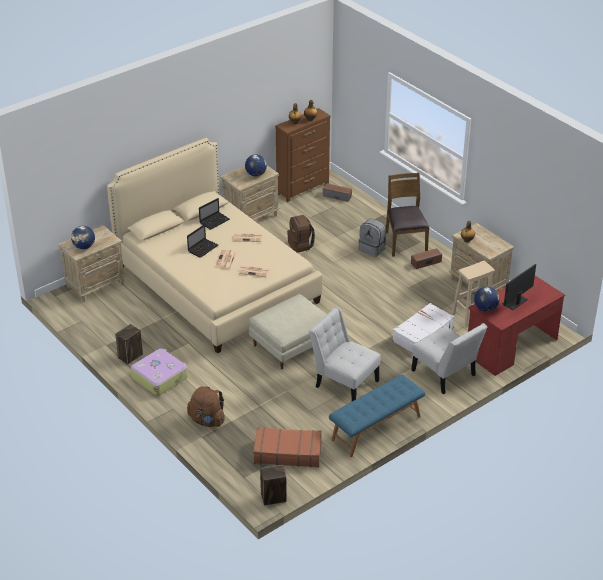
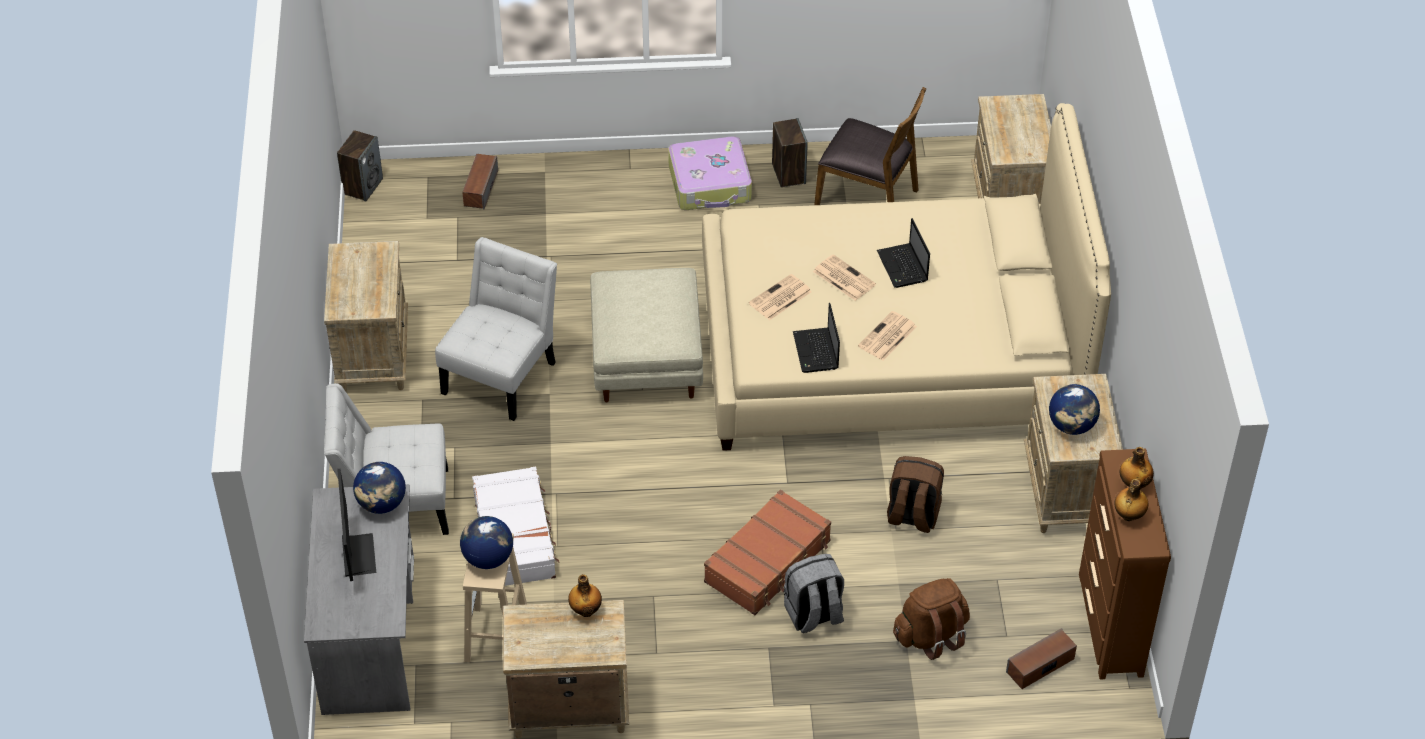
camera: 125 degrees right, 10 degrees up
globe [71,226,95,249] -> globe moved to [460,516,513,569]
brown backpack [187,386,225,427] -> brown backpack moved to [893,578,970,660]
laptop [199,198,230,230] -> laptop moved to [793,303,840,373]
brown suitcase [253,427,322,467] -> brown suitcase moved to [704,490,831,615]
white chair [309,307,380,401] -> white chair turned 45 degrees counterclockwise [435,237,557,421]
blue bench [329,374,425,457] -> beige nightstand [324,241,408,391]
brown chair [386,173,430,257] -> brown chair moved to [814,87,926,205]
speaker [411,248,442,269] -> speaker moved to [462,154,498,209]
red desk [468,276,565,376] -> grey desk [304,484,414,715]

